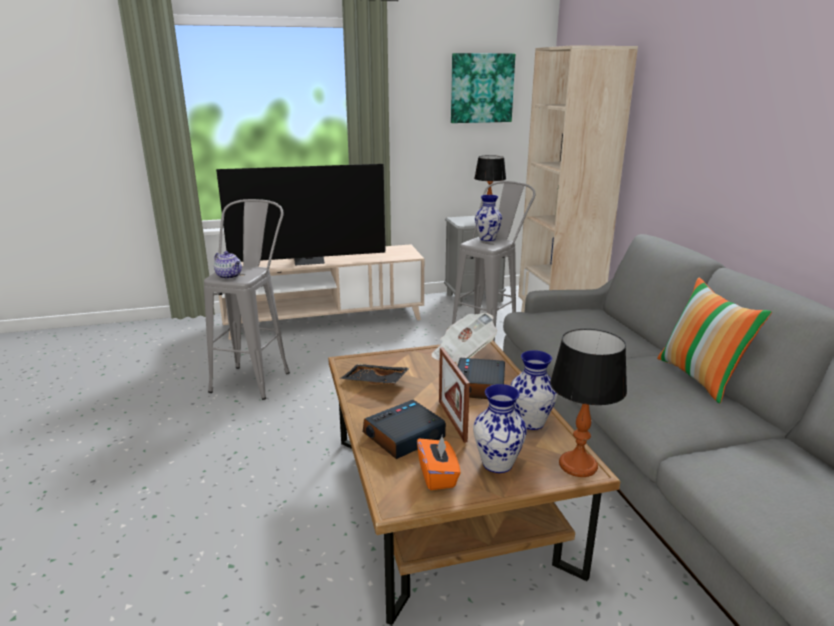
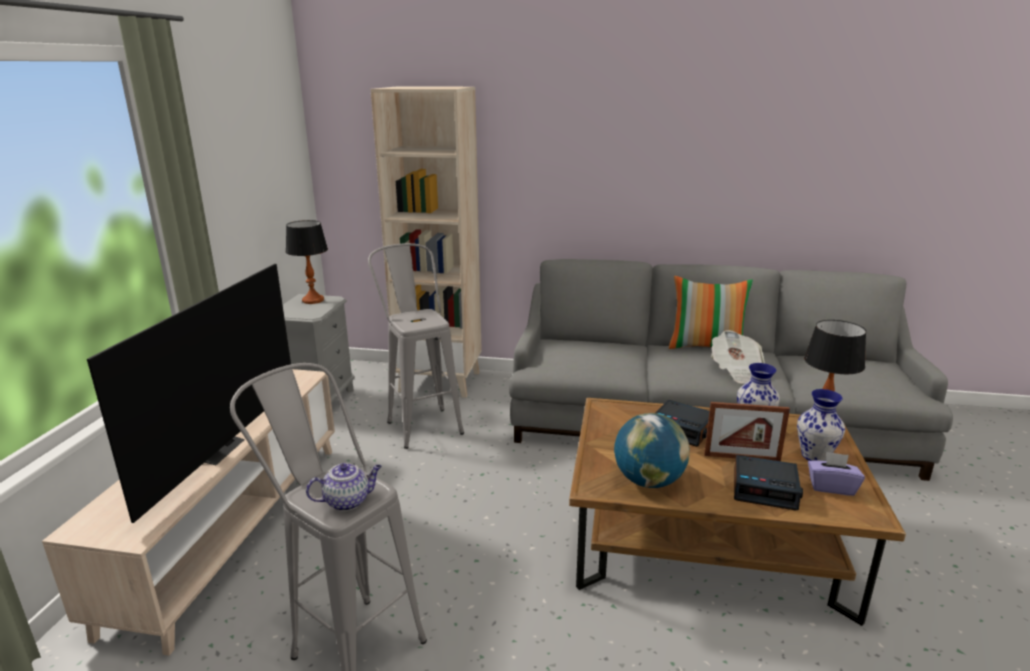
camera: 65 degrees left, 0 degrees up
black tray [341,364,410,384] -> globe [614,413,690,488]
alarm clock [363,400,446,459] -> alarm clock turned 60 degrees counterclockwise [734,455,803,511]
orange tissue box [417,434,461,490] -> purple tissue box [808,452,865,496]
newspaper [431,313,497,364] -> newspaper moved to [711,330,765,384]
picture [451,53,515,123] -> none
vase [475,195,502,241] -> none

